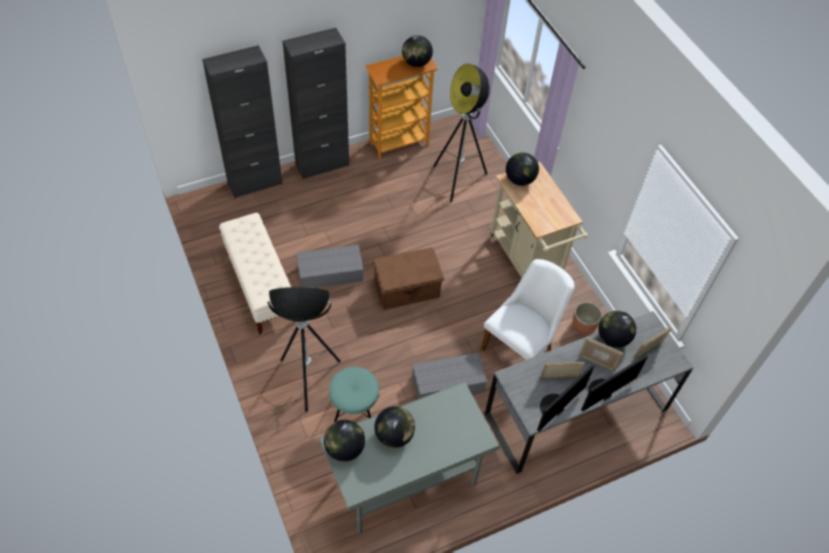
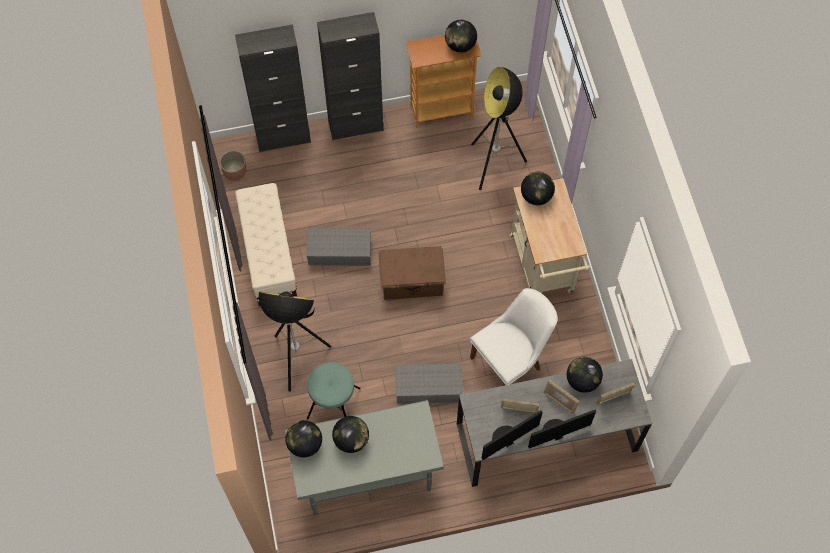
camera: 15 degrees right, 10 degrees up
planter [572,302,602,335] -> planter moved to [220,150,246,181]

